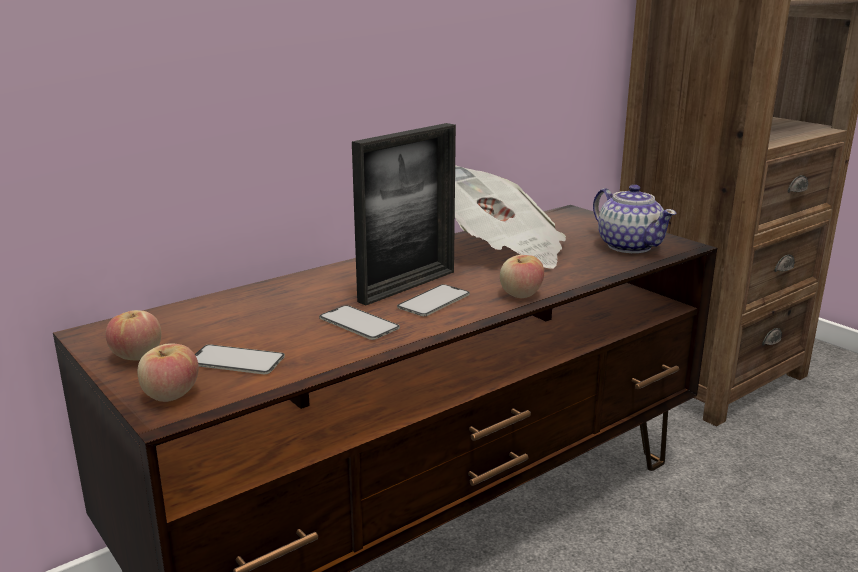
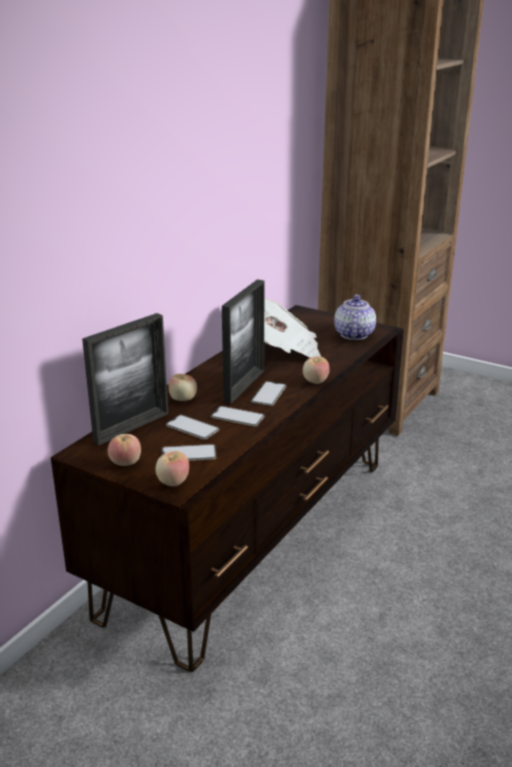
camera: 20 degrees left, 5 degrees up
teapot [593,184,677,253] -> teapot turned 120 degrees counterclockwise [334,294,376,340]
none -> picture frame [82,313,168,445]
none -> phone [166,415,219,439]
none -> apple [168,374,197,401]

